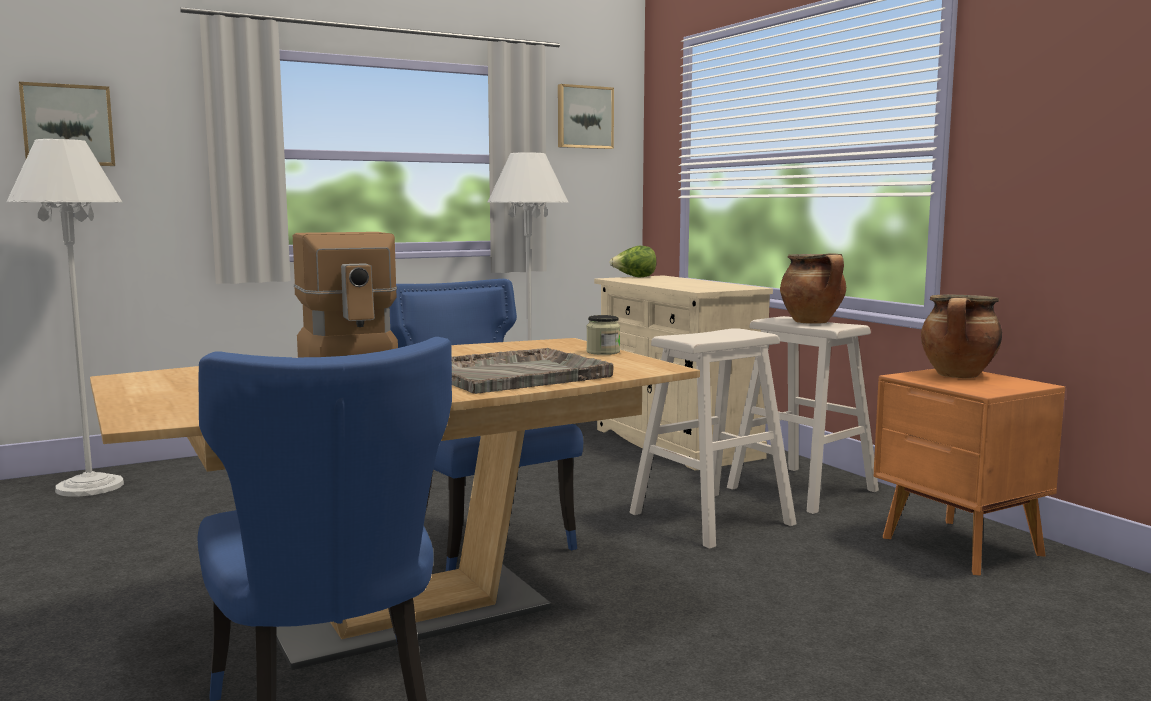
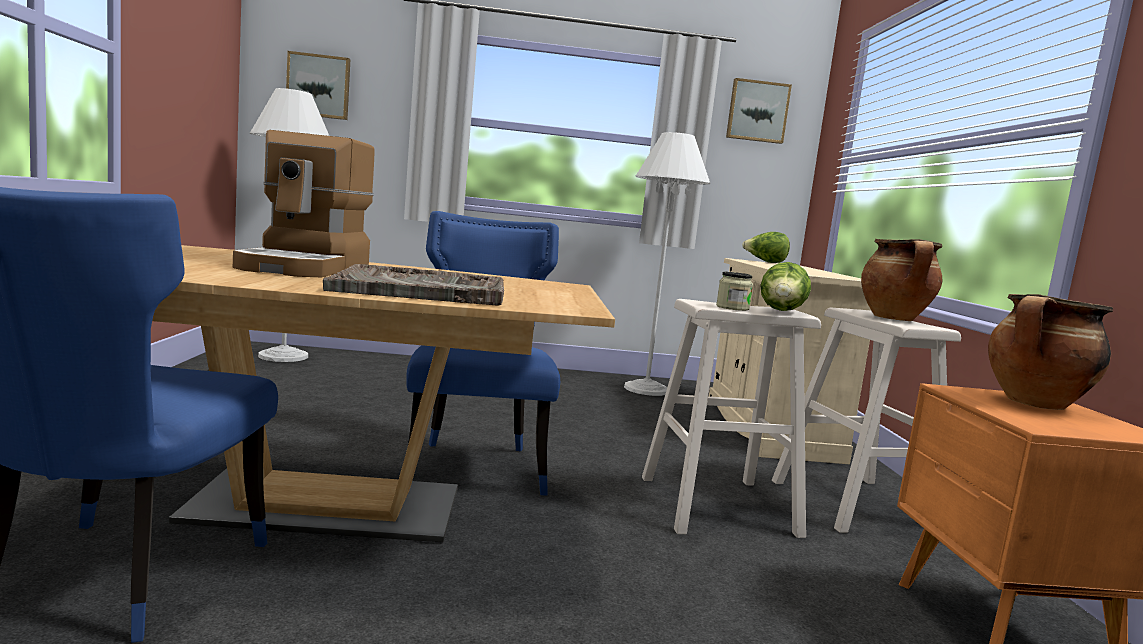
camera: 25 degrees right, 0 degrees up
jar [586,315,620,355] -> jar moved to [716,272,753,311]
none -> lettuce [760,262,811,311]

